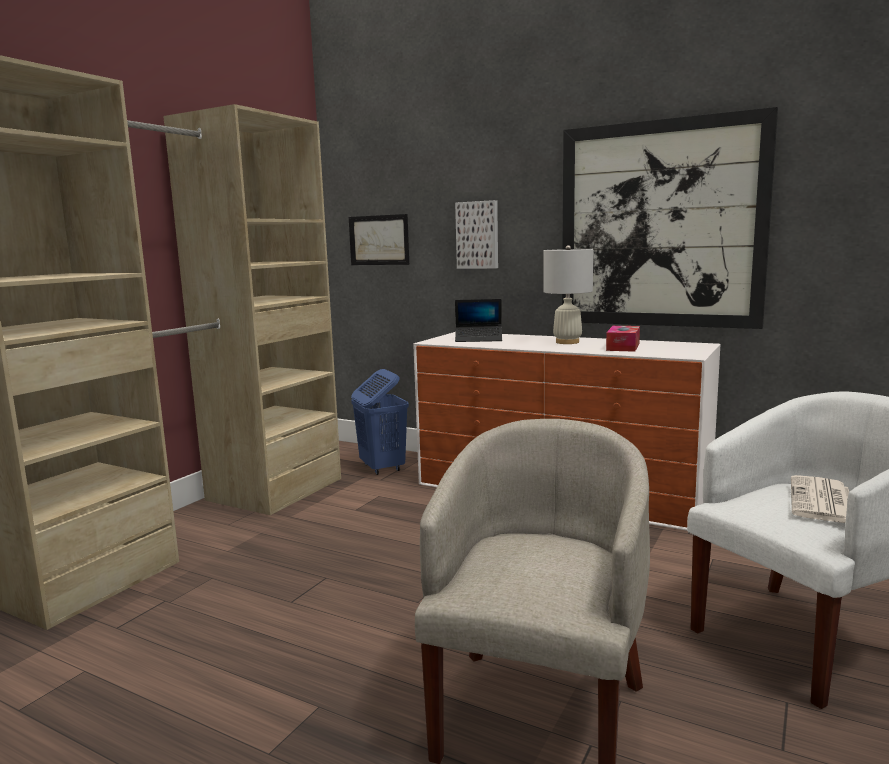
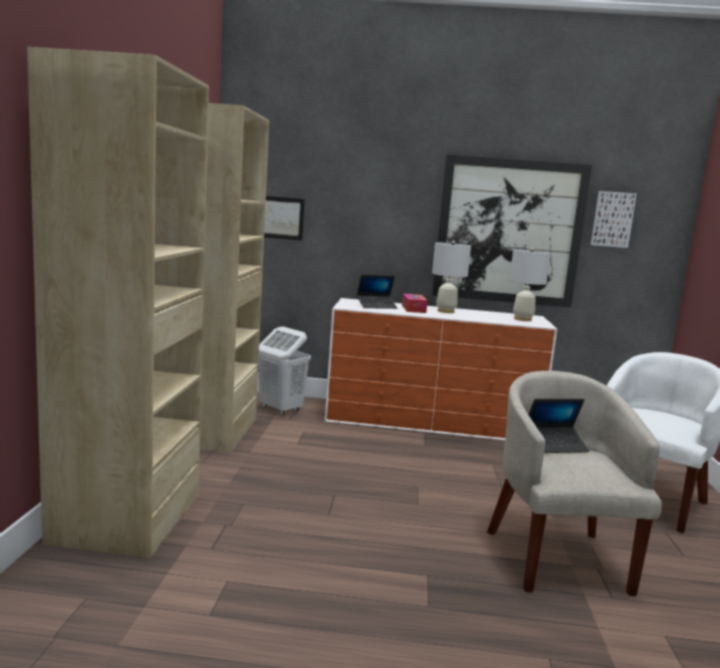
camera: 25 degrees left, 0 degrees up
blue laundry basket [351,369,409,475] -> white laundry basket [258,327,311,415]
picture [455,200,498,269] -> picture moved to [591,191,637,248]
tissue box [606,326,640,352] -> tissue box moved to [402,294,428,313]
newspaper [791,475,849,523] -> none
none -> white table lamp [509,248,551,321]
none -> laptop [529,399,589,453]

